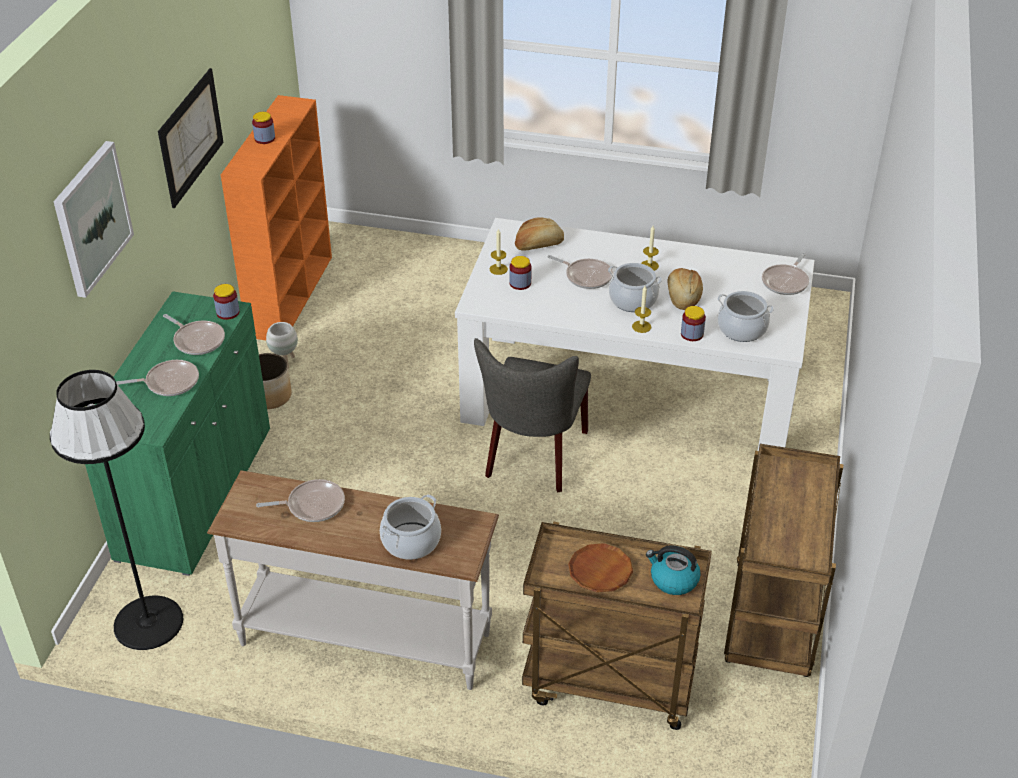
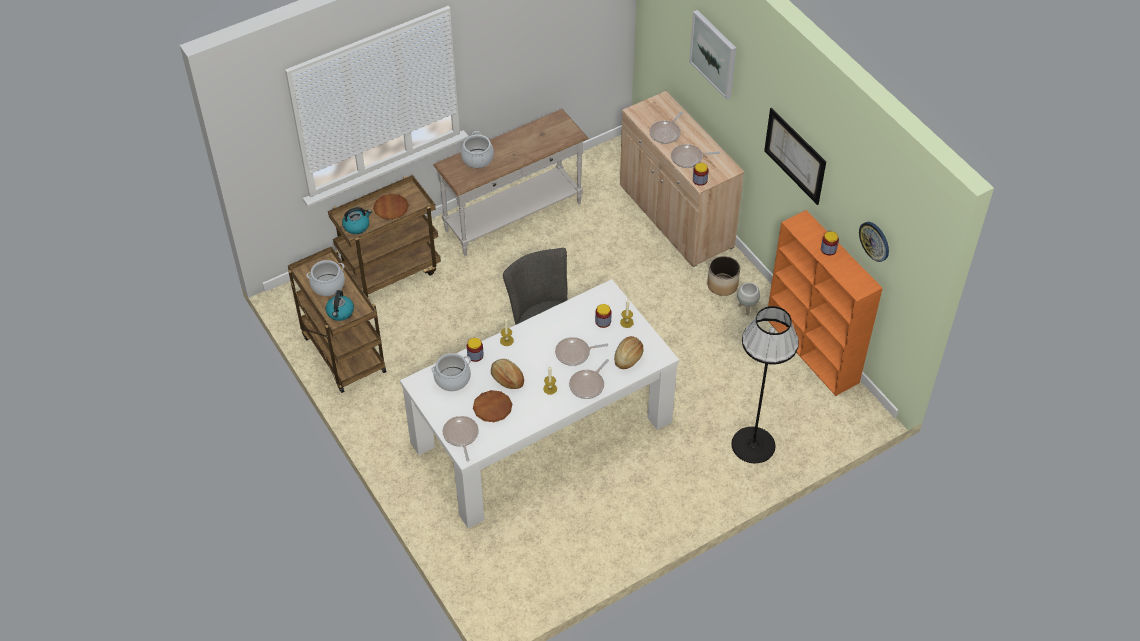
camera: 135 degrees right, 10 degrees up
black floor lamp [50,370,183,650] -> black floor lamp moved to [731,306,799,463]
green cabinet [85,291,270,576] -> beige cabinet [620,91,744,267]
frying pan [256,479,345,522] -> frying pan moved to [569,359,609,399]
cooking pot [608,263,662,312] -> cooking pot moved to [306,260,345,296]
none -> kettle [325,290,354,321]
none -> brown plate [473,390,512,422]
none -> wall clock [859,222,889,262]

